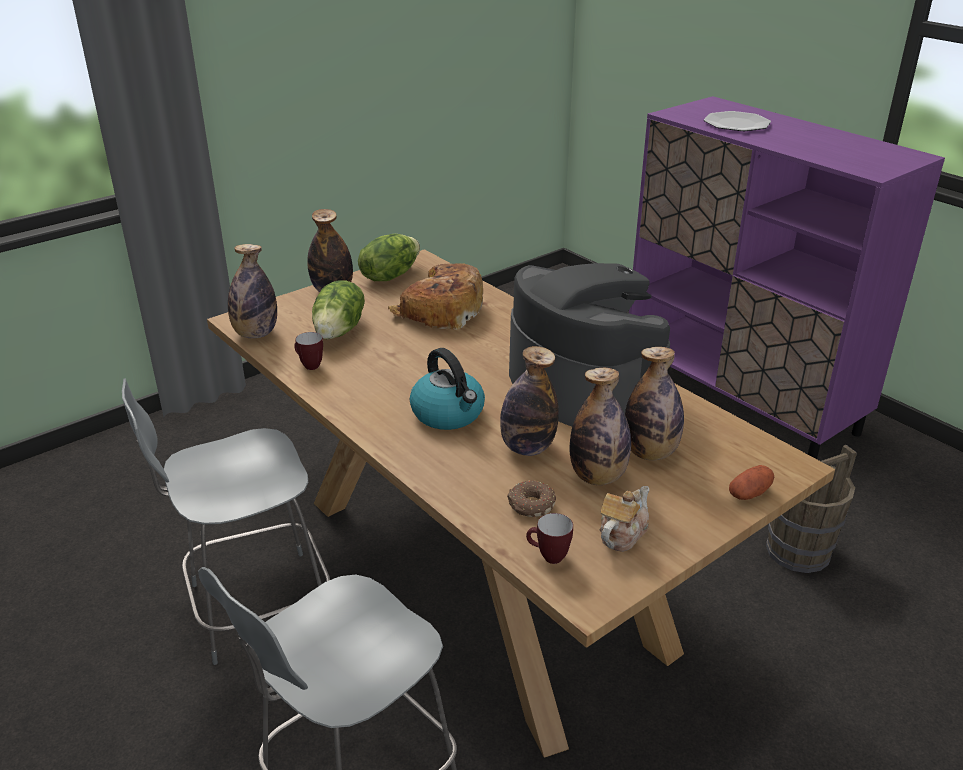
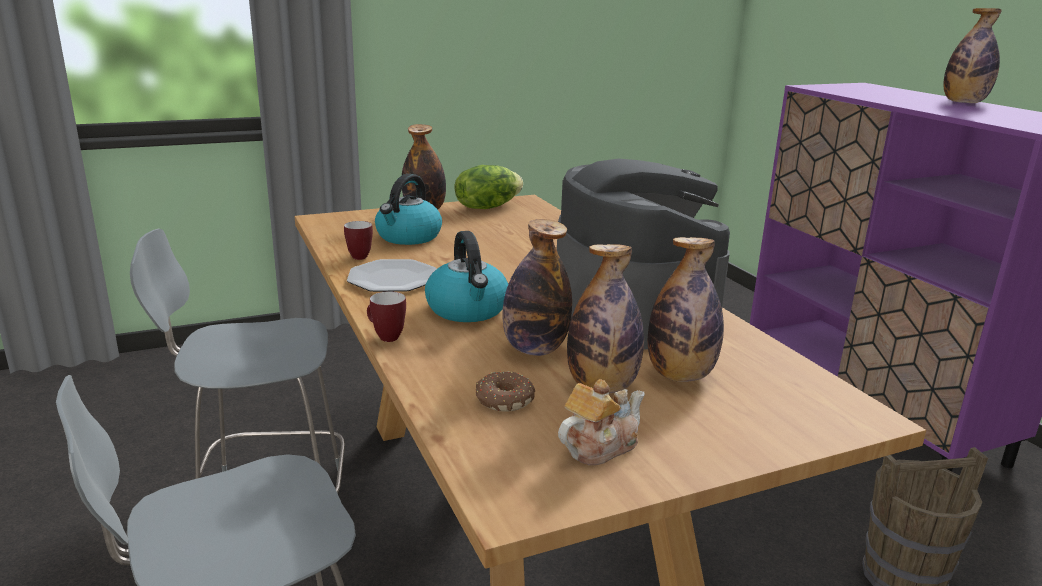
camera: 15 degrees right, 10 degrees down
bottle [228,244,277,338] -> bottle moved to [943,8,1001,103]
lettuce [312,280,365,339] -> kettle [375,174,442,245]
bread [388,263,483,330] -> none
mug [526,513,573,564] -> mug moved to [367,291,406,342]
plate [704,111,771,131] -> plate moved to [347,259,436,292]
potato [729,465,774,500] -> none

